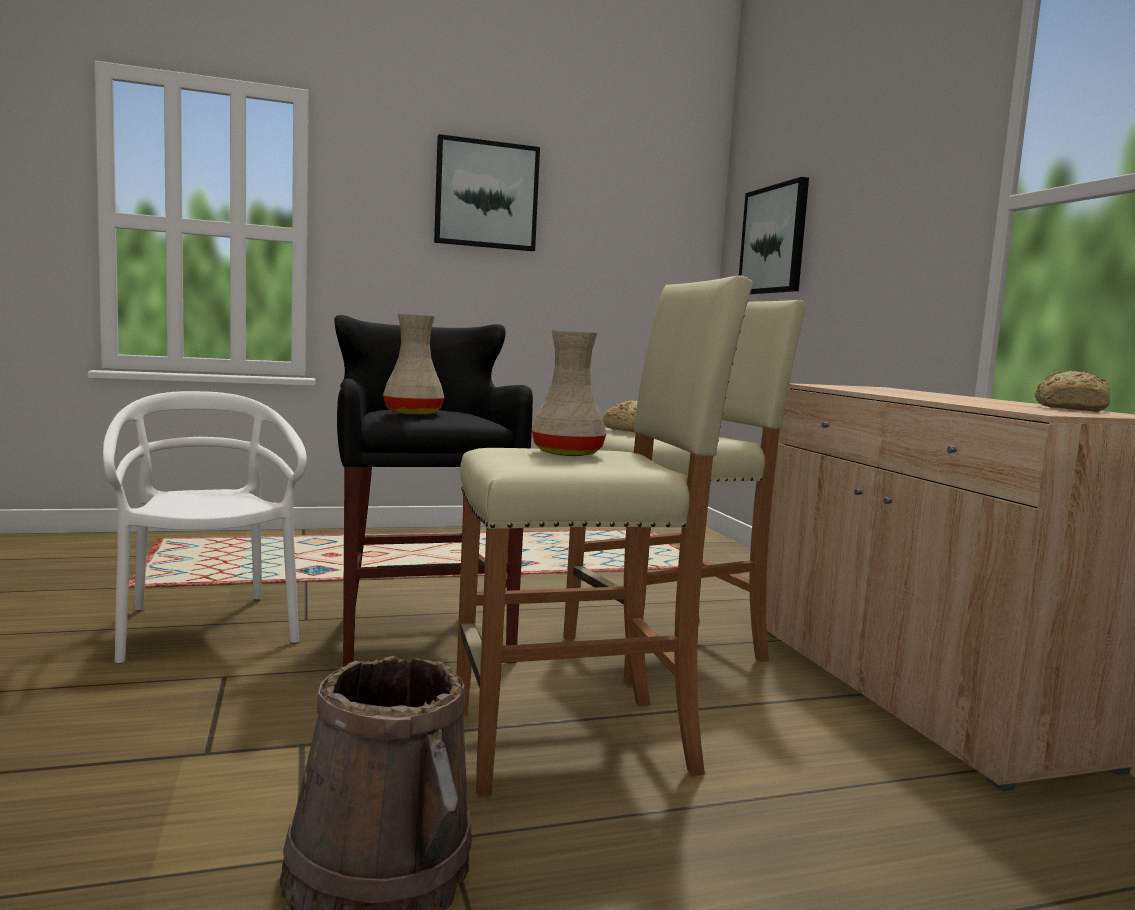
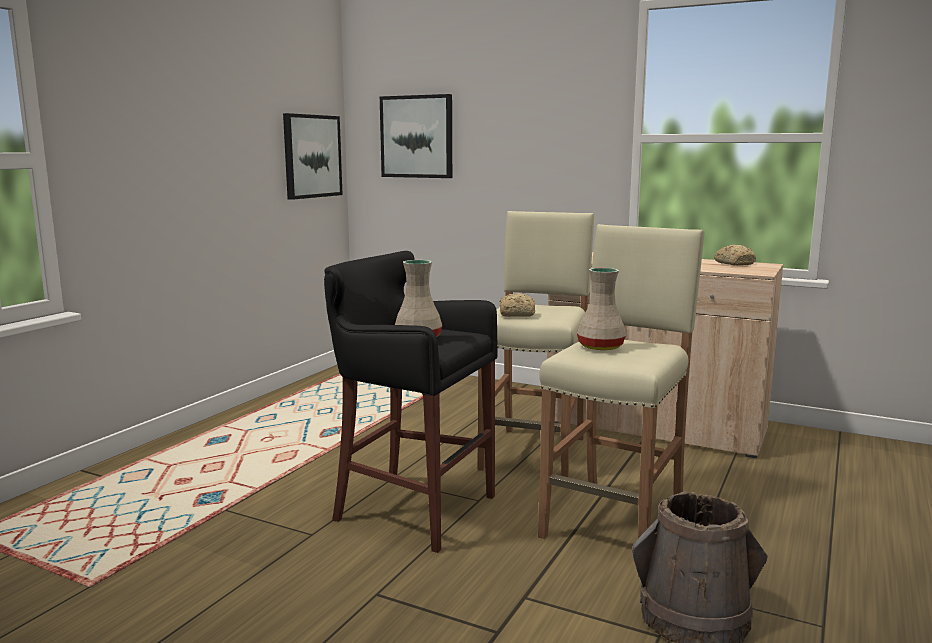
camera: 45 degrees left, 5 degrees up
white chair [103,391,307,664] -> none
picture [434,134,540,251] -> picture moved to [283,113,343,200]

